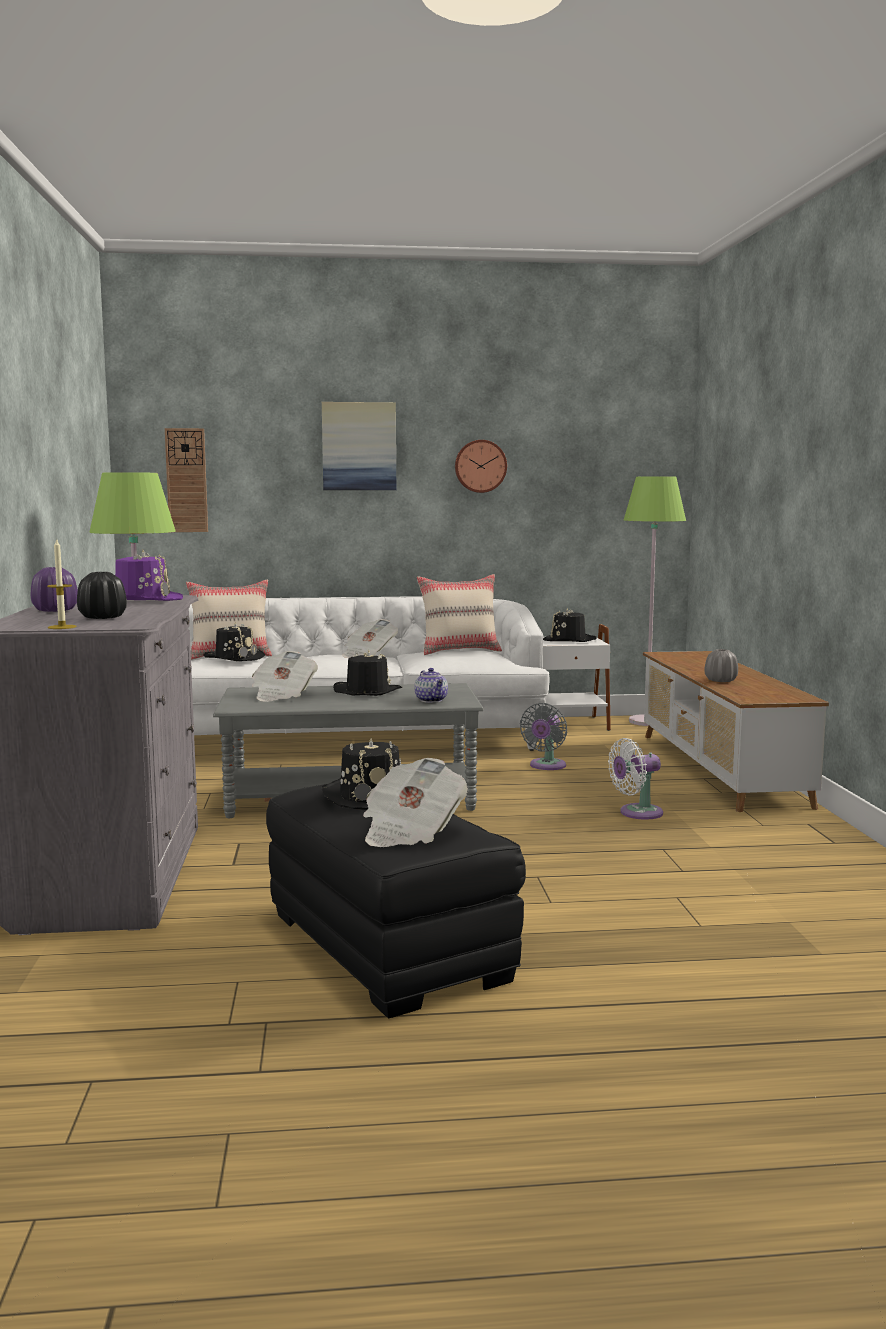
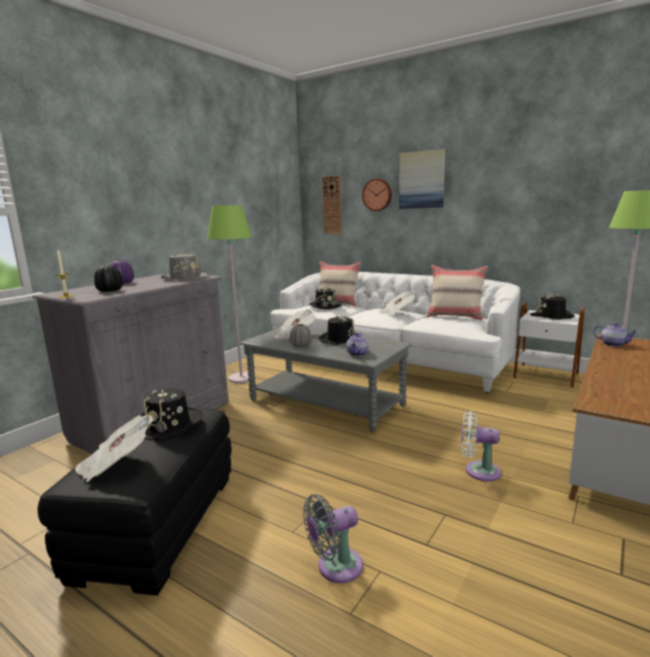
camera: 40 degrees right, 5 degrees up
purple hat [115,550,183,601] -> grey hat [161,251,208,280]
wall clock [455,440,507,493] -> wall clock moved to [362,179,392,211]
grey fan [520,703,567,770] -> grey fan moved to [303,494,363,583]
grey vase [704,649,738,682] -> grey vase moved to [290,324,312,347]
none -> teapot [593,323,638,347]

